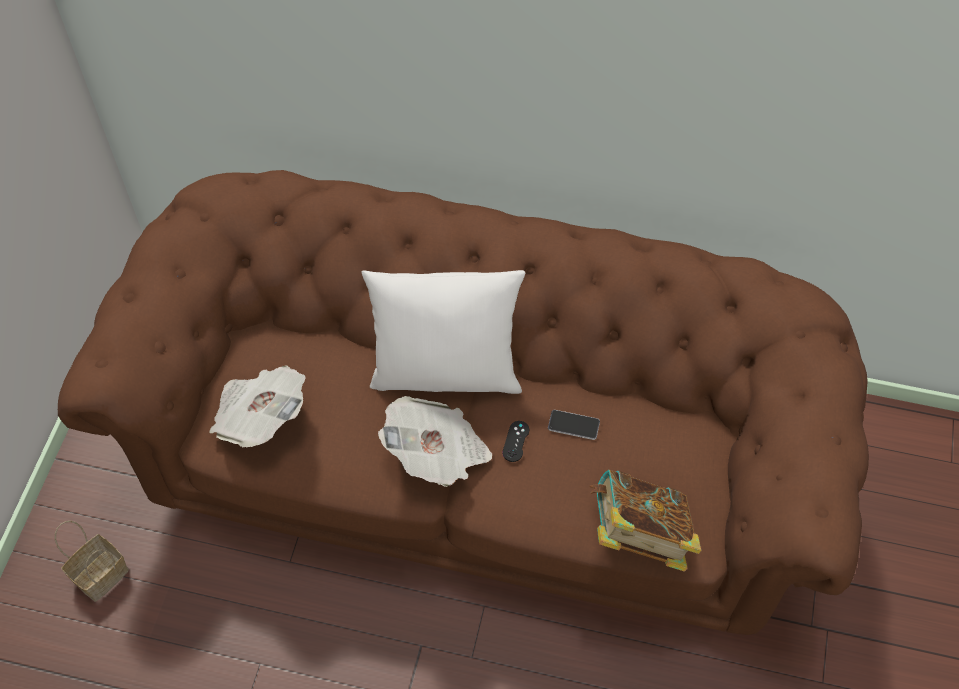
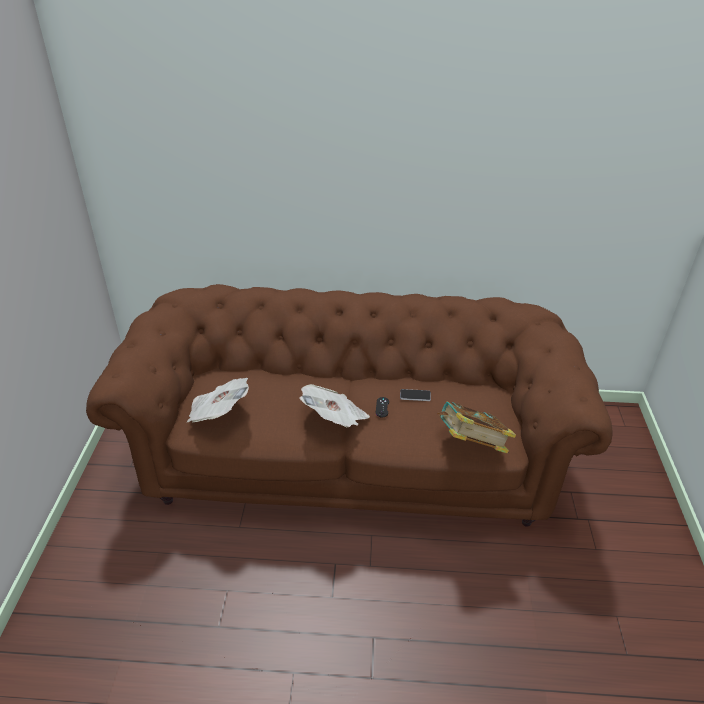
camera: 10 degrees left, 20 degrees down
basket [55,521,129,602] -> none
white pillow [362,270,525,394] -> none

